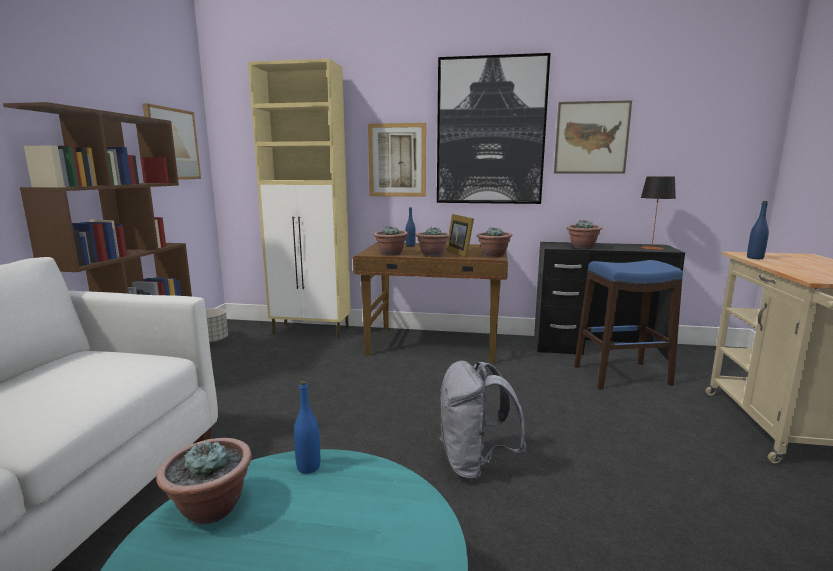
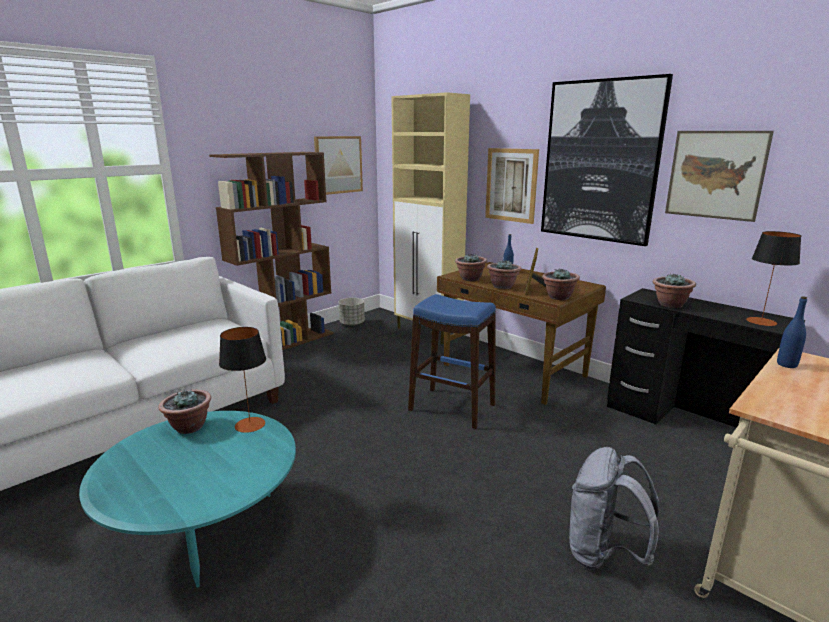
camera: 35 degrees right, 5 degrees up
blue bottle [294,381,320,474] -> table lamp [219,327,266,433]
grey backpack [439,361,526,481] -> grey backpack moved to [569,447,660,570]
blue stool [574,260,683,390] -> blue stool moved to [408,294,496,429]

